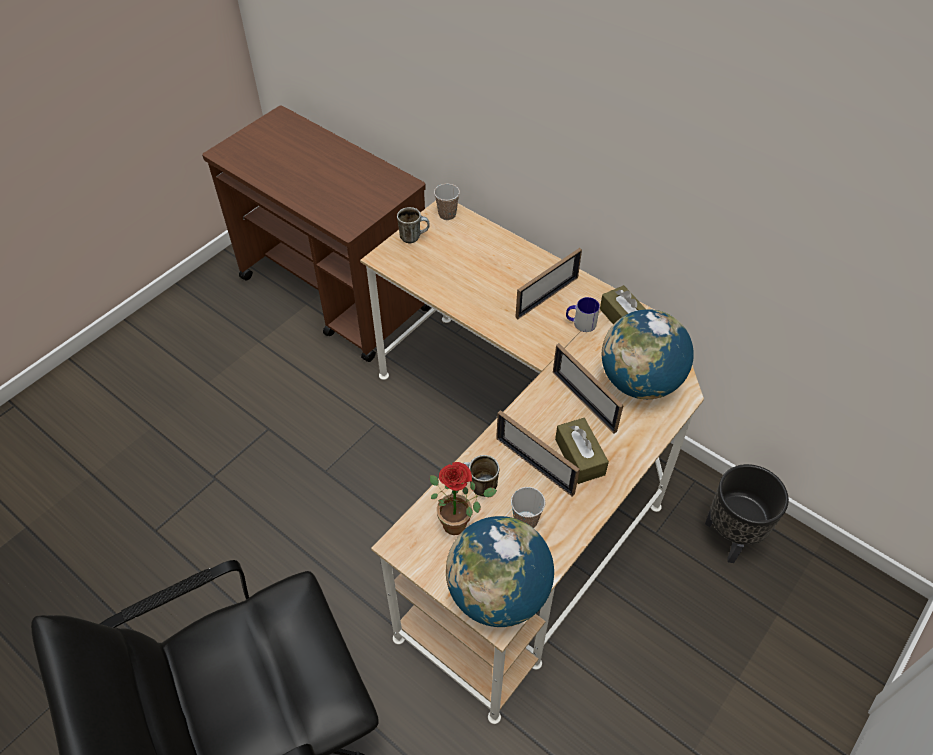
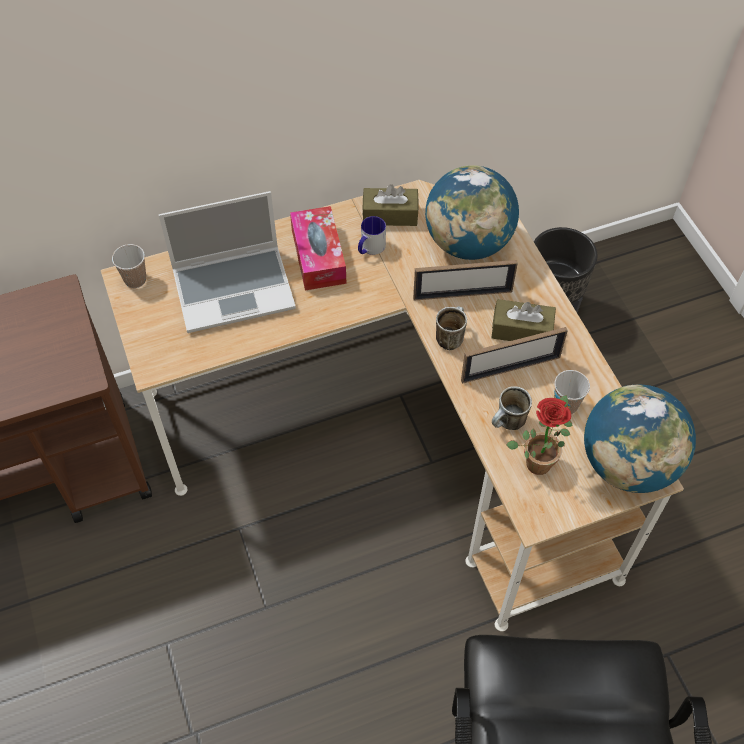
camera: 60 degrees left, 5 degrees up
mug [397,207,430,244] -> mug moved to [436,306,467,350]
picture frame [515,248,582,319] -> tissue box [290,206,346,290]
none -> laptop [159,191,296,333]

